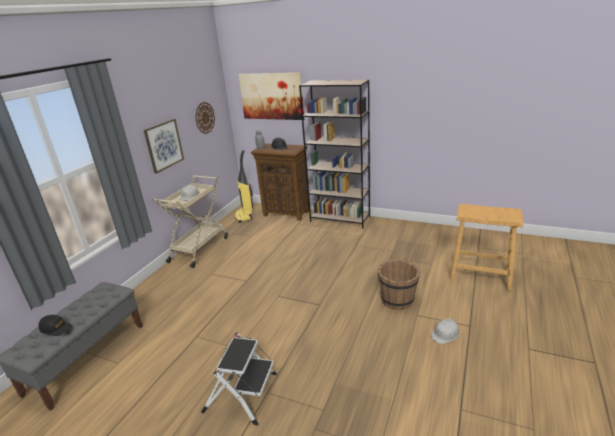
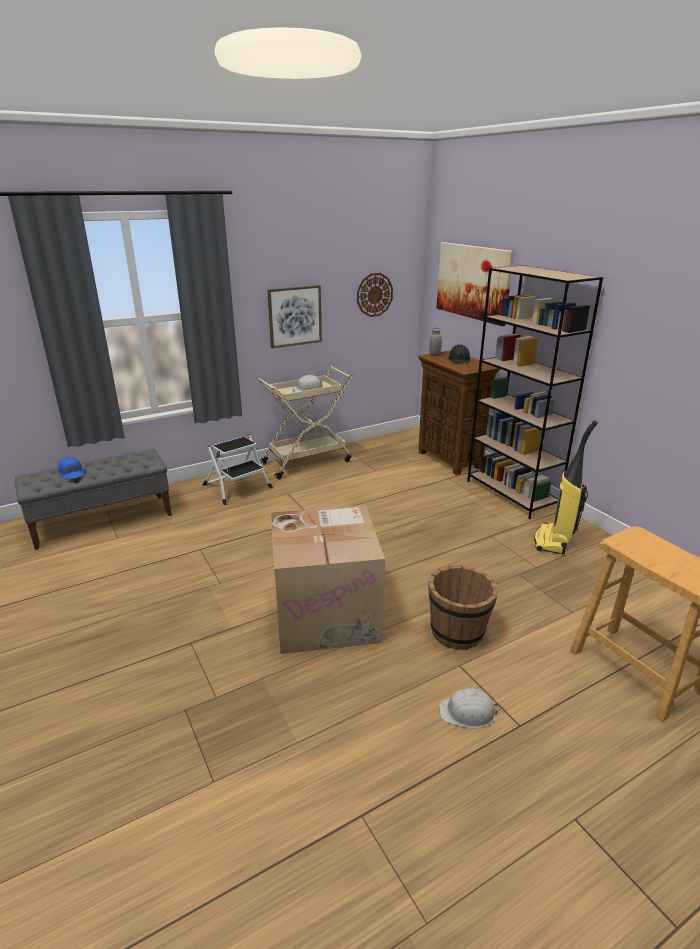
camera: 35 degrees right, 0 degrees up
black cap [38,315,72,336] -> blue cap [58,456,84,480]
step ladder [201,332,277,426] -> step ladder moved to [202,434,273,505]
vacuum cleaner [235,150,253,223] -> vacuum cleaner moved to [534,420,598,554]
none -> cardboard box [271,505,385,654]

